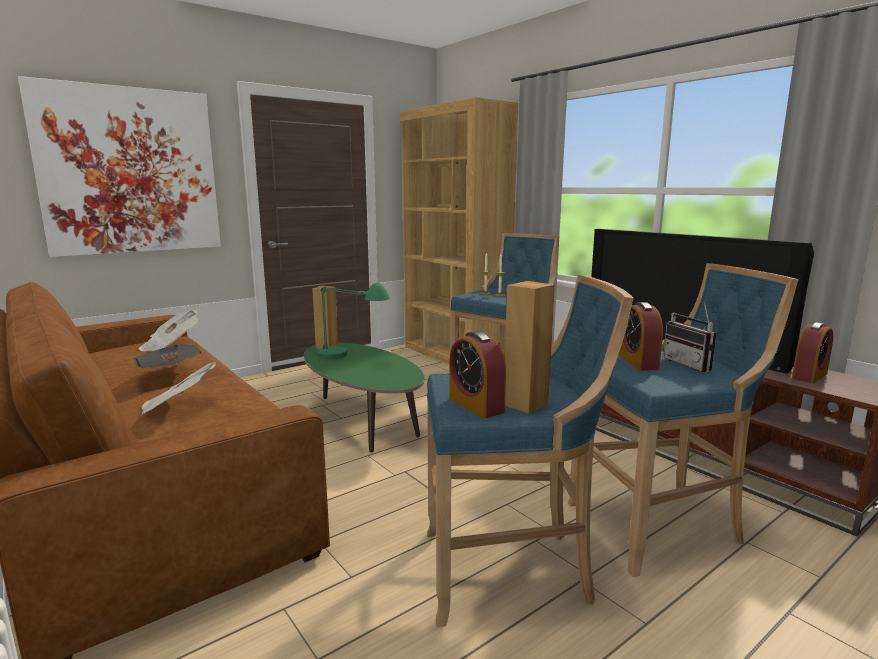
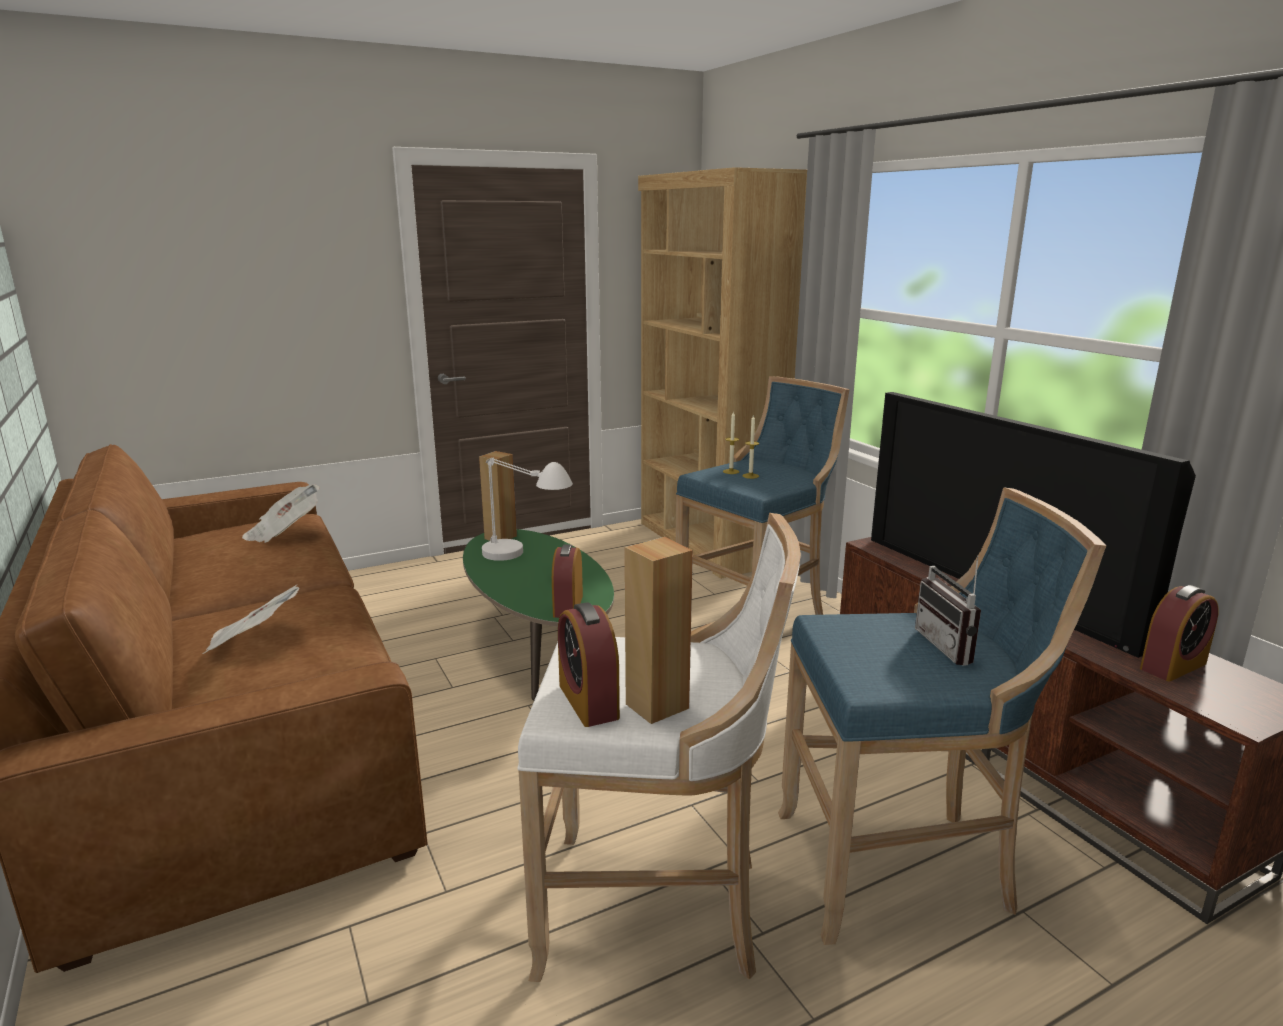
camera: 10 degrees right, 5 degrees up
picture [18,76,221,257] -> none
newspaper [133,345,201,368] -> none
green table lamp [318,283,390,360] -> white table lamp [482,458,573,561]
blue stool [427,275,634,627] -> white stool [517,513,801,982]
alarm clock [619,302,663,370] -> alarm clock moved to [552,545,583,618]

